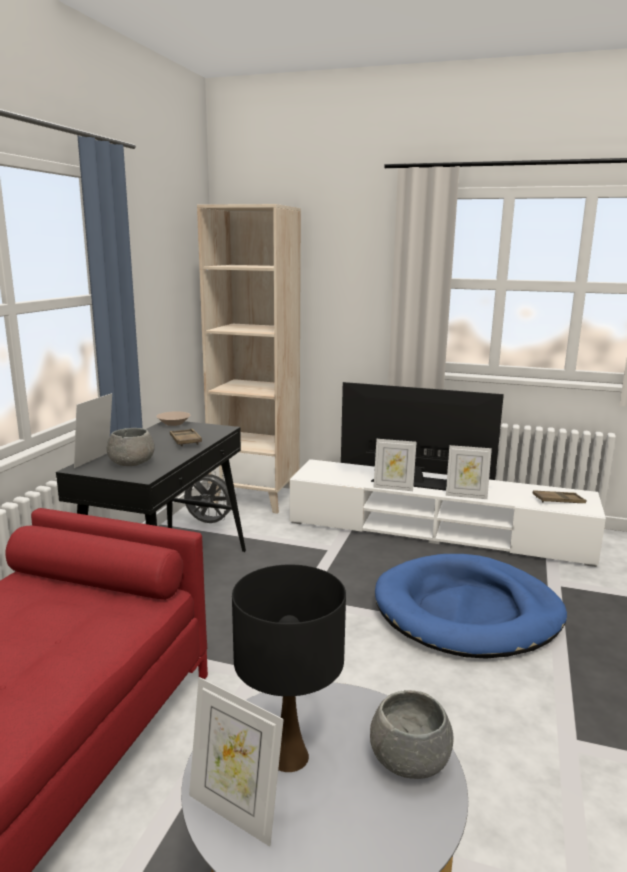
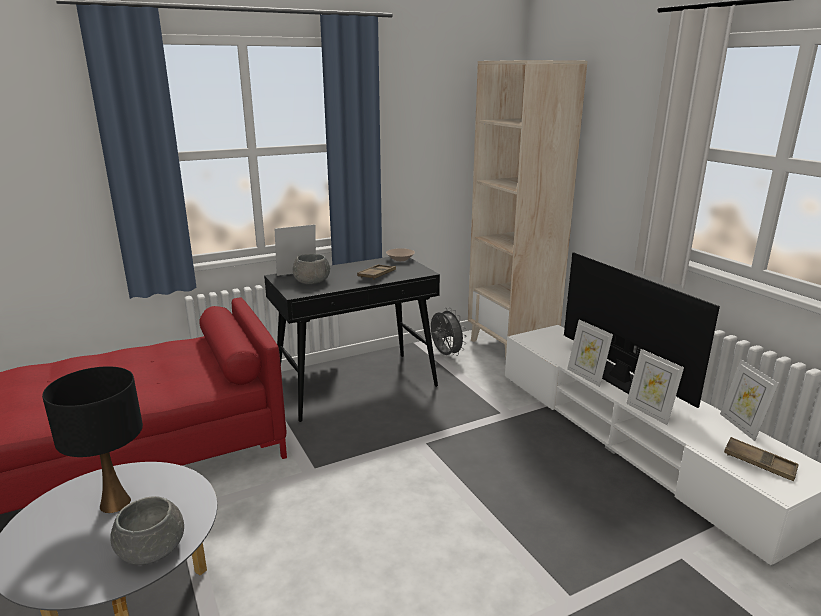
camera: 45 degrees right, 5 degrees up
picture frame [189,677,284,847] -> picture frame moved to [720,359,779,441]
blue dog bed [375,554,567,659] -> none

